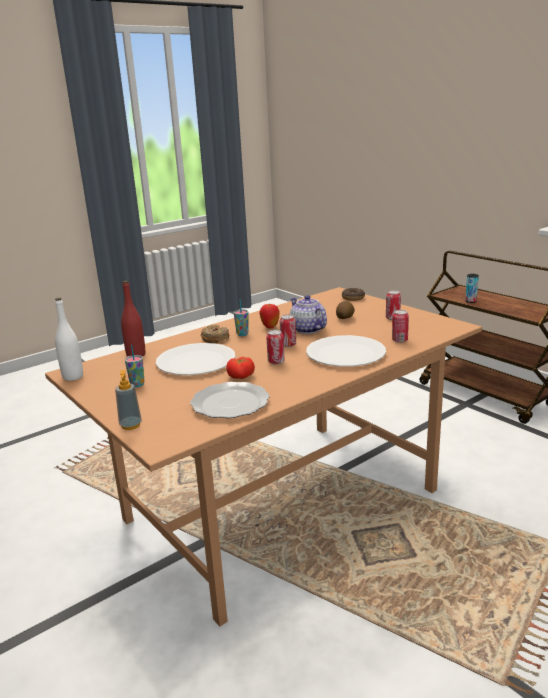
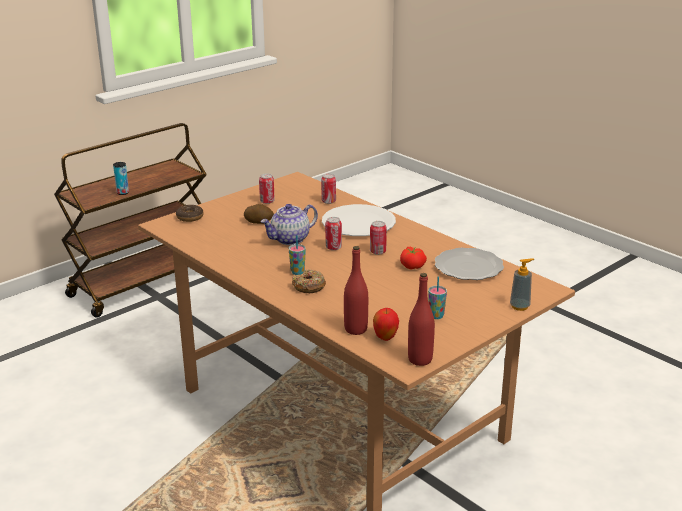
camera: 95 degrees left, 5 degrees up
white bottle [55,298,83,381] -> red bottle [408,273,435,366]
white plate [156,343,235,375] -> none
apple [260,304,280,328] -> apple moved to [373,308,399,341]

